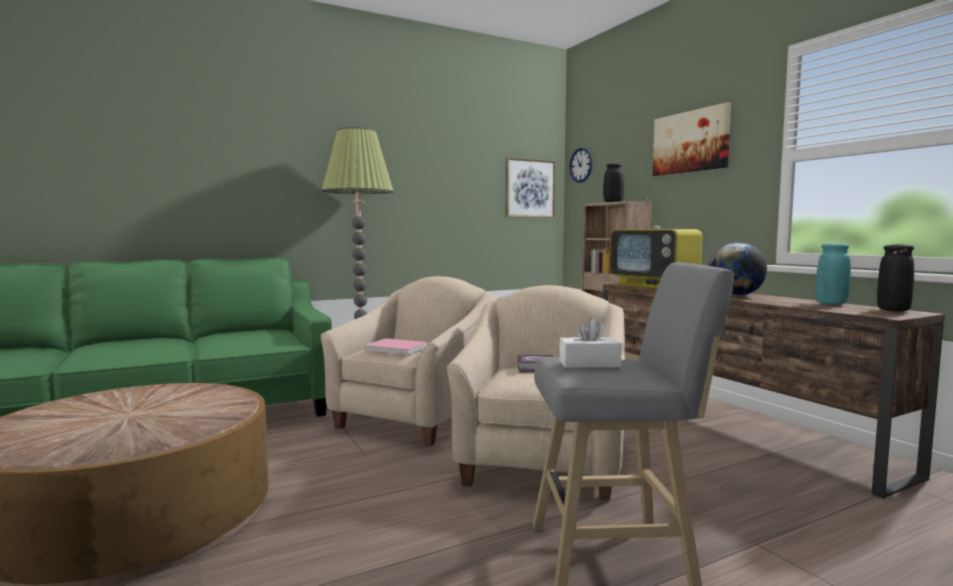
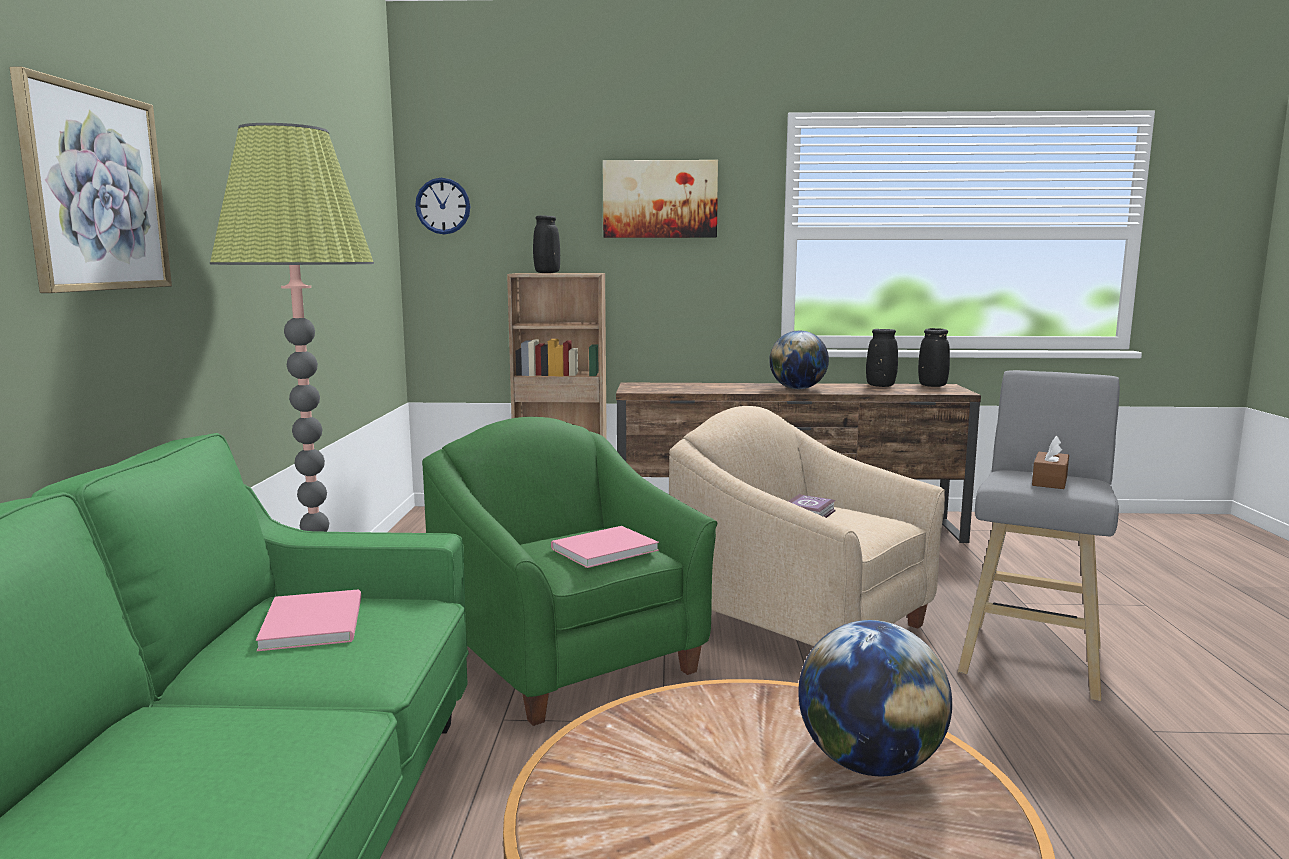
camera: 60 degrees left, 5 degrees up
beige armchair [320,276,497,446] -> green armchair [422,417,717,726]
picture [506,157,556,218] -> picture moved to [9,67,172,293]
white tissue box [560,317,622,368] -> brown tissue box [1032,436,1069,489]
television [610,194,702,289] -> none
turquoise vase [816,243,851,305] -> black vase [866,329,898,387]
none -> pink book [256,589,361,651]
none -> globe [798,620,952,776]

